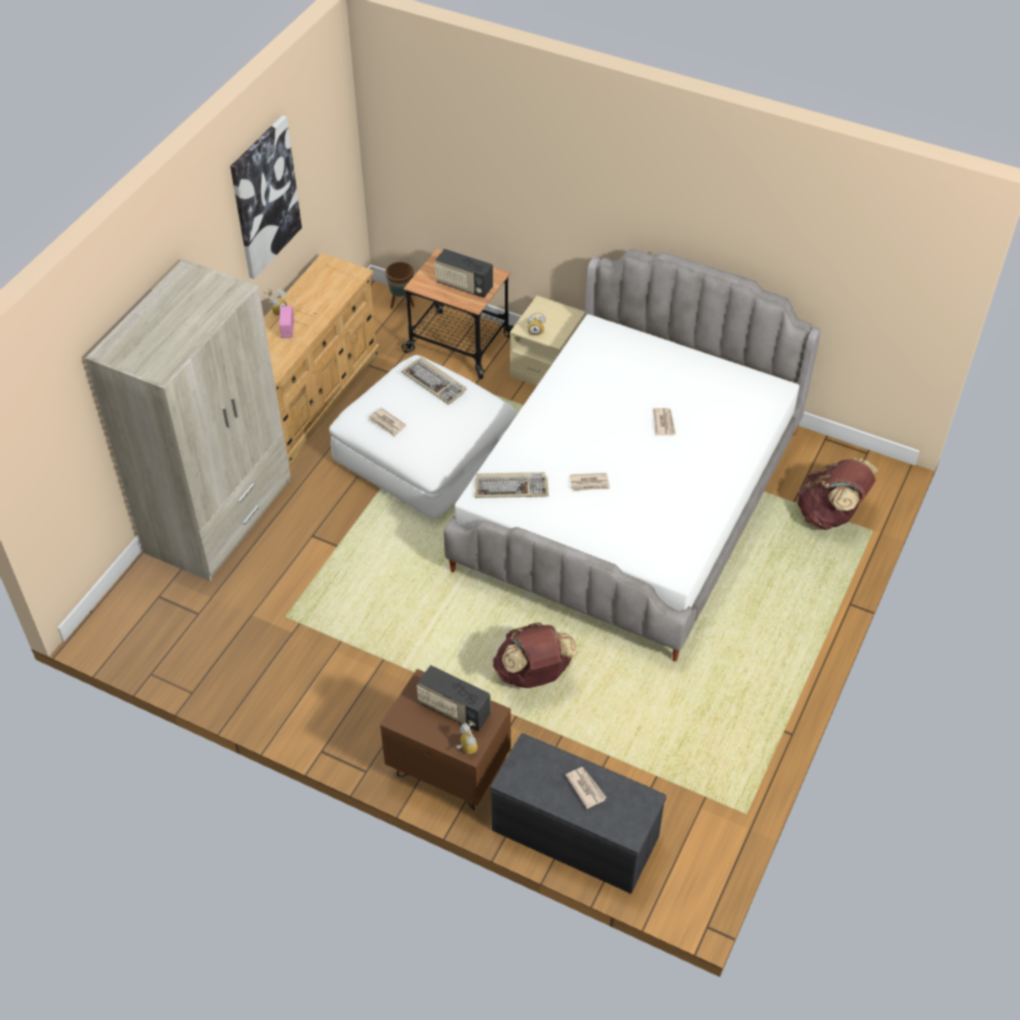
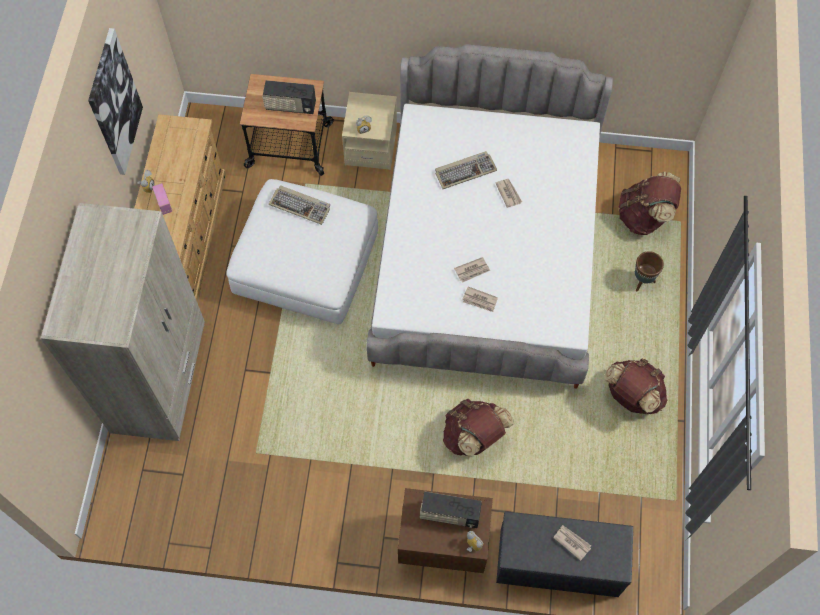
camera: 20 degrees left, 15 degrees up
newspaper [369,408,406,437] -> newspaper moved to [463,287,498,312]
brown planter [385,262,414,309] -> brown planter moved to [635,251,664,291]
keyboard [475,472,549,498] -> keyboard moved to [435,151,497,189]
none -> brown backpack [604,359,667,414]

